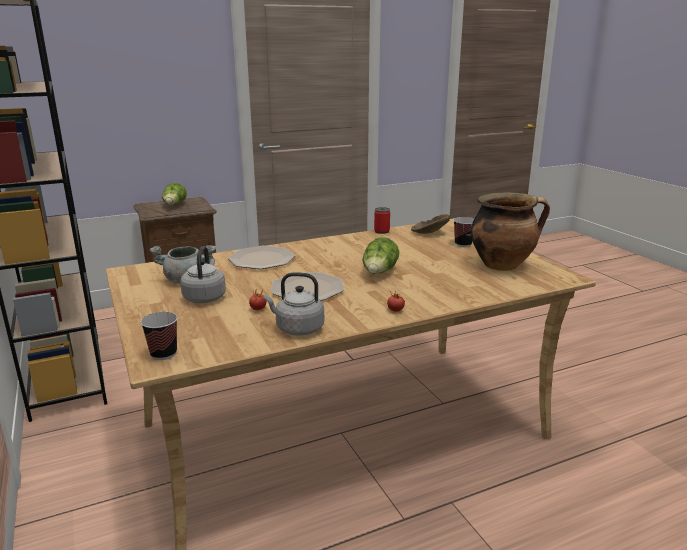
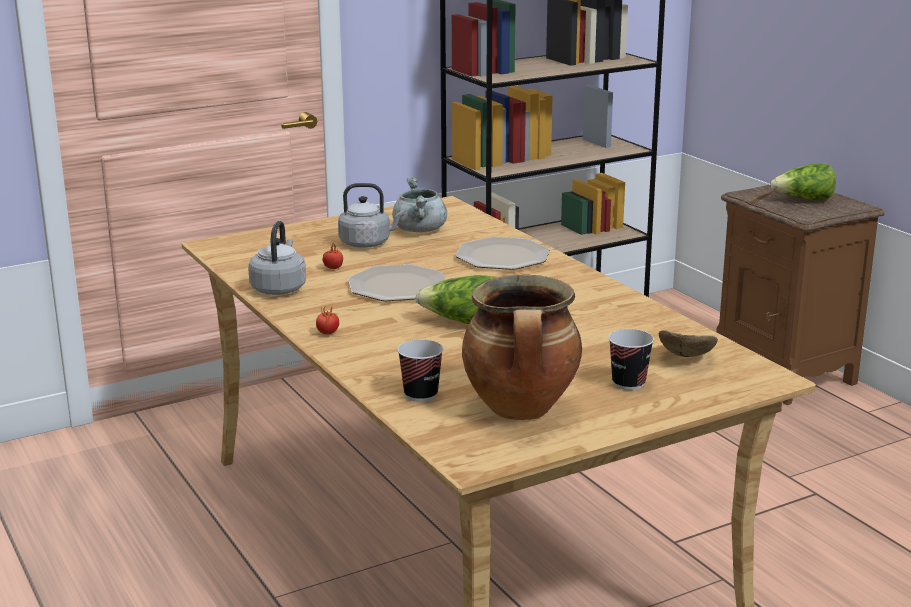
camera: 85 degrees right, 0 degrees up
cup [140,312,178,360] -> cup moved to [397,339,443,402]
can [374,207,390,234] -> none

